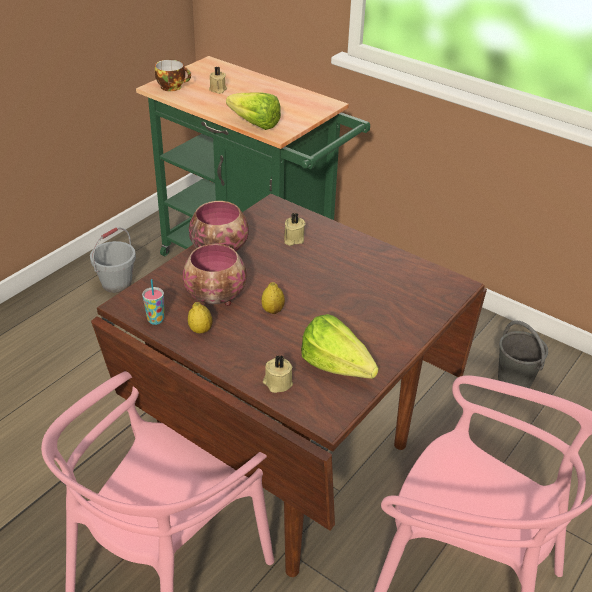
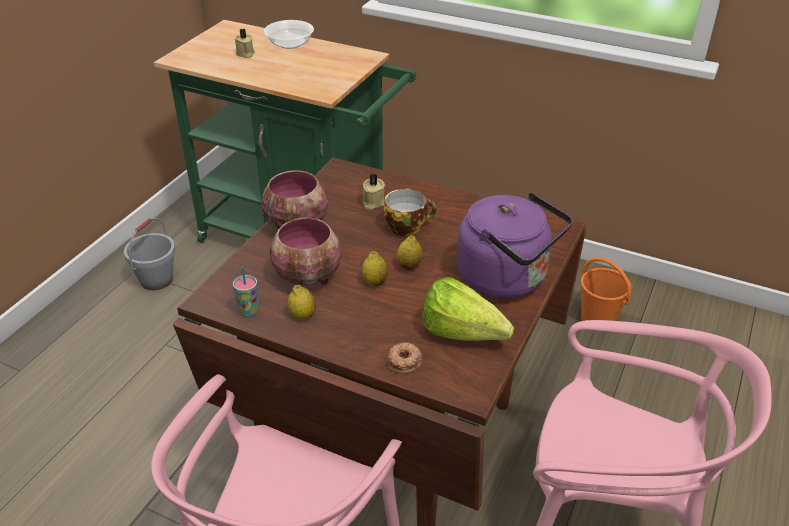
camera: 10 degrees left, 0 degrees up
cup [155,59,191,92] -> cup moved to [384,188,437,237]
lettuce [226,92,281,130] -> none
beige candle [263,355,293,393] -> donut [387,343,422,373]
grey bucket [498,321,548,388] -> orange bucket [581,257,631,321]
none -> bowl [264,20,314,49]
none -> lemon [397,236,423,270]
none -> purple kettle [457,192,573,299]

